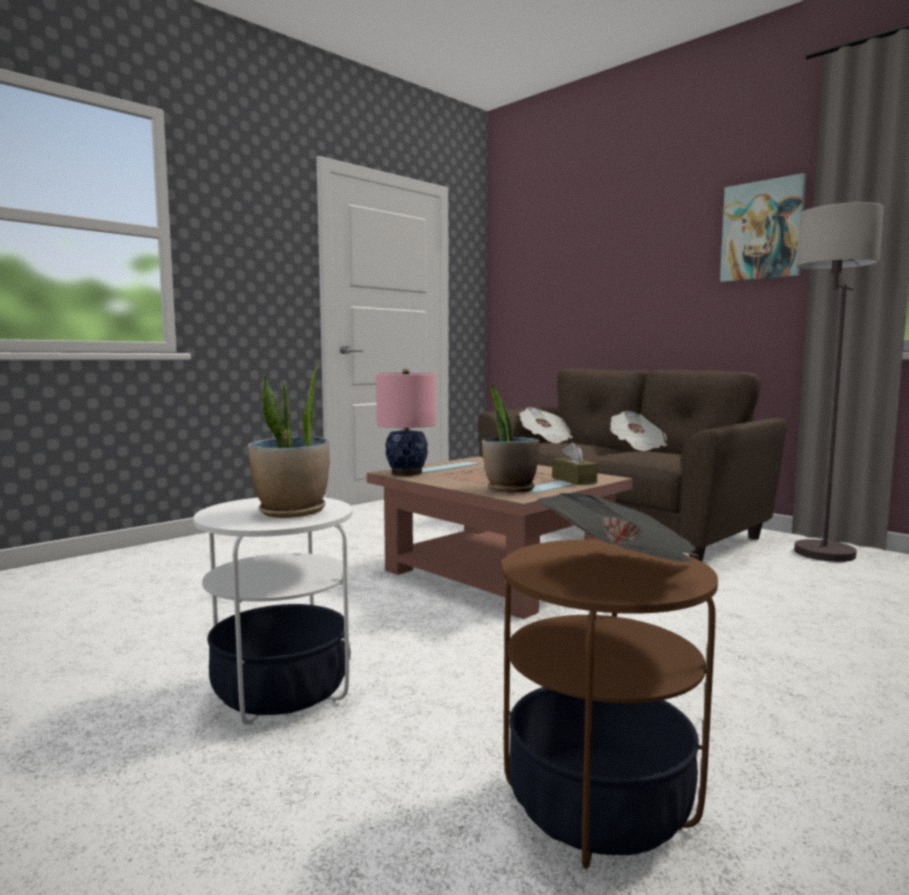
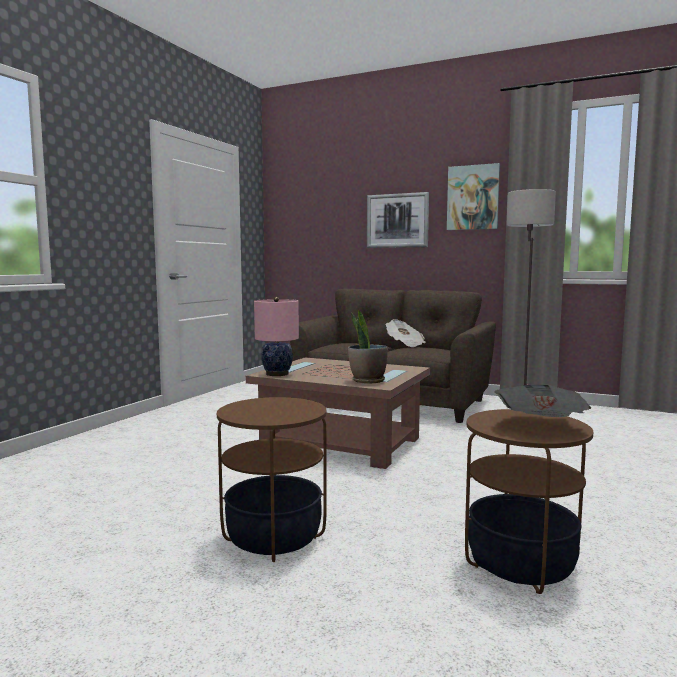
camera: 20 degrees left, 0 degrees up
white side table [193,497,352,725] -> brown side table [217,397,327,562]
potted plant [248,364,330,518] -> none
newspaper [519,407,573,443] -> none
brown tissue box [552,442,598,485] -> none
none -> picture [367,192,429,248]

